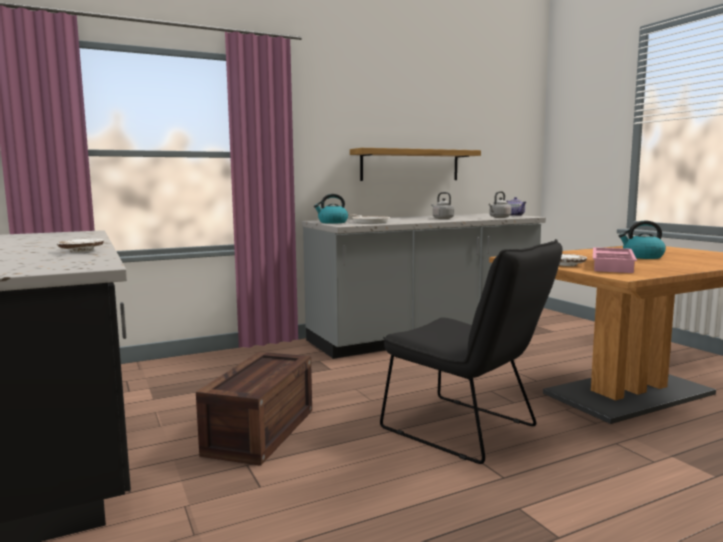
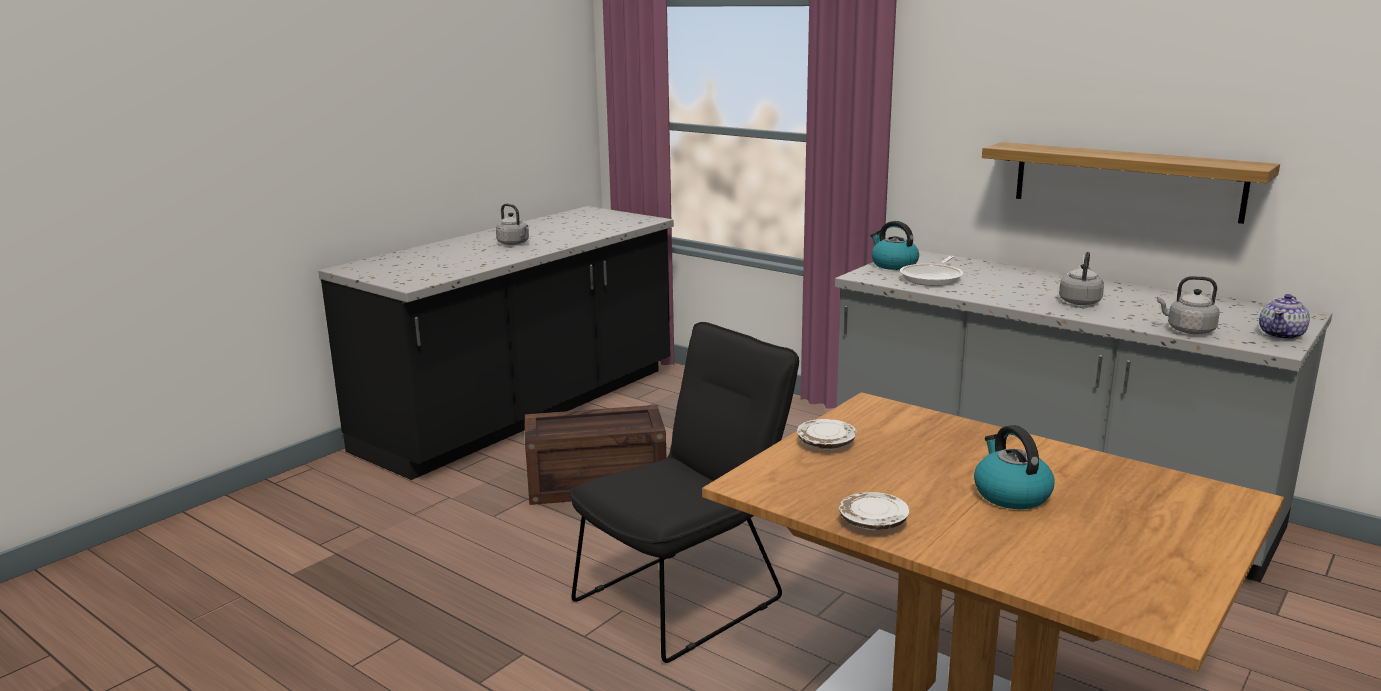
camera: 65 degrees right, 10 degrees up
white plate [57,239,104,253] -> white plate moved to [839,492,909,530]
black chair [380,239,563,464] -> black chair turned 150 degrees counterclockwise [569,322,799,663]
pink tray [593,247,637,273] -> none
none -> grey kettle [496,204,529,245]

